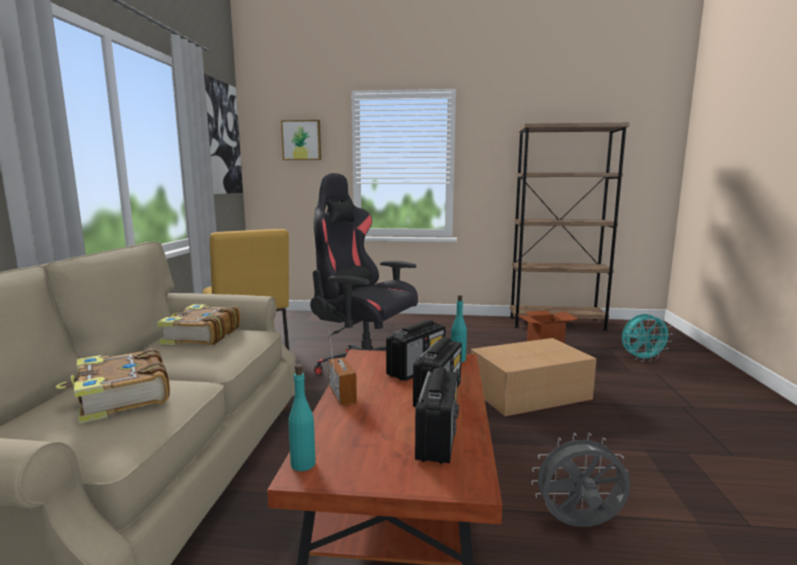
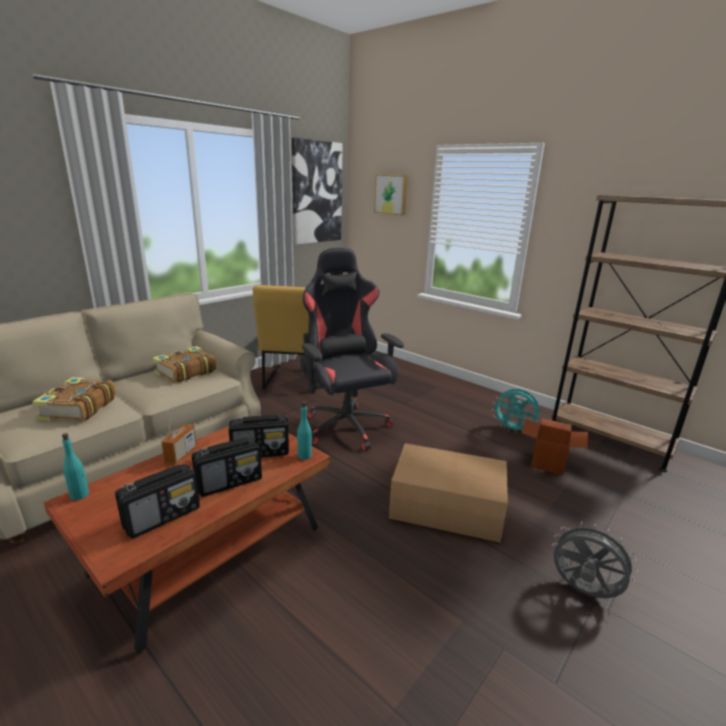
camera: 35 degrees right, 10 degrees up
grey fan [531,433,630,527] -> grey fan moved to [552,521,638,598]
turquoise fan [622,314,673,362] -> turquoise fan moved to [493,389,541,433]

